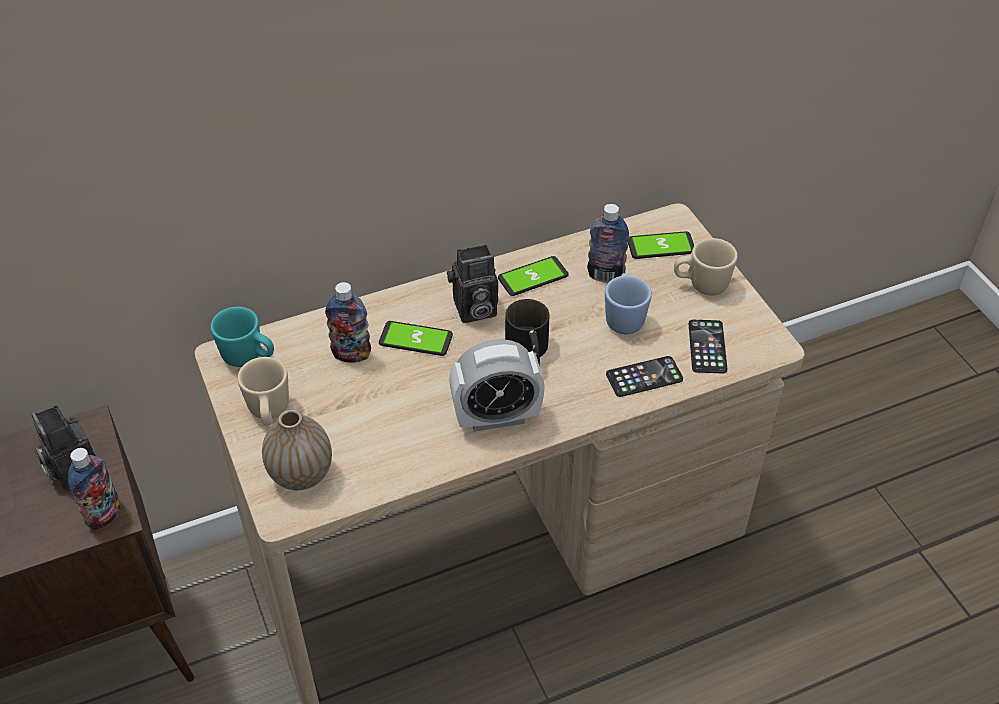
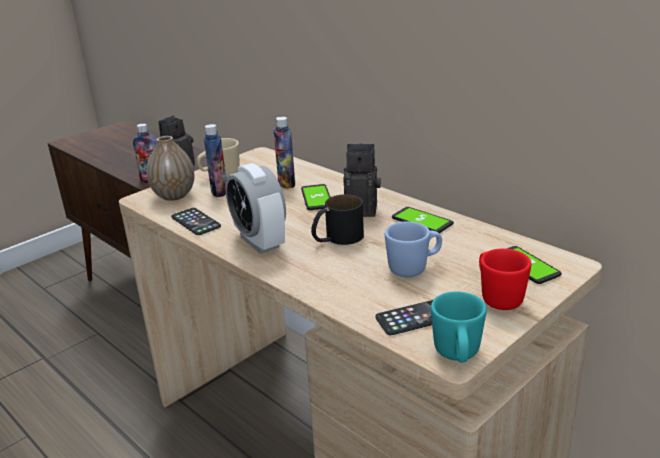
camera: 70 degrees right, 20 degrees down
turquoise mug [210,307,274,367] -> turquoise mug moved to [431,291,487,362]
camera [447,244,498,323] -> camera turned 135 degrees clockwise [343,143,381,217]
bottle [587,204,629,283] -> bottle moved to [204,124,227,197]
phone [606,356,683,397] -> phone moved to [171,208,221,235]
beige mug [674,238,738,295] -> red mug [479,249,531,310]

